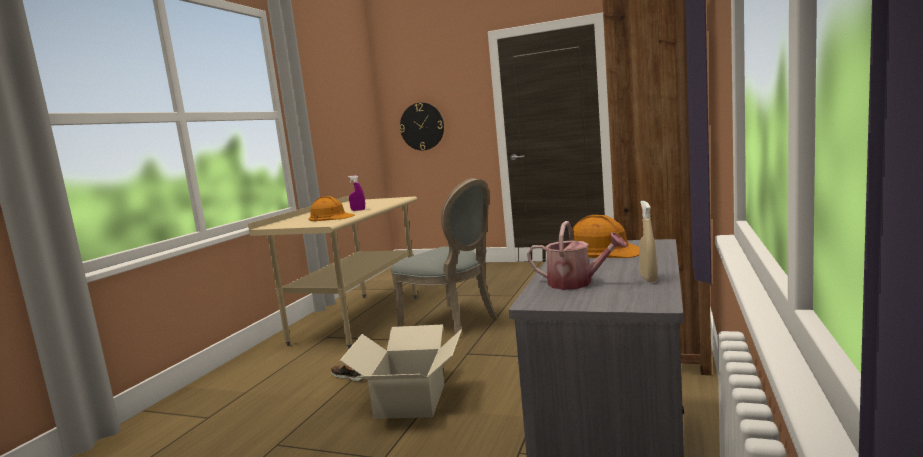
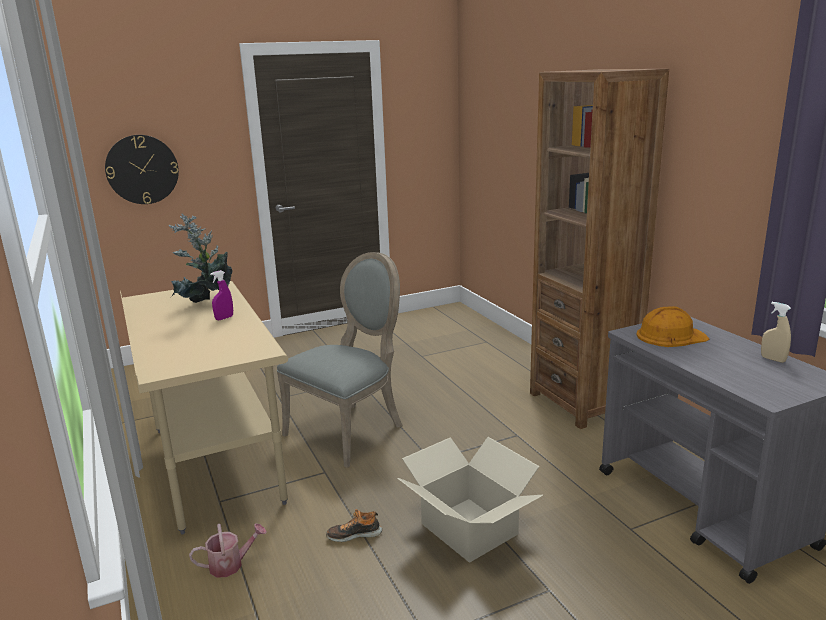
camera: 45 degrees left, 10 degrees up
orange hard hat [309,196,355,221] -> none
grey chair [391,178,497,338] -> grey chair turned 45 degrees counterclockwise [277,252,403,468]
watering can [527,221,627,290] -> watering can moved to [189,523,267,578]
none -> potted plant [169,213,233,303]

